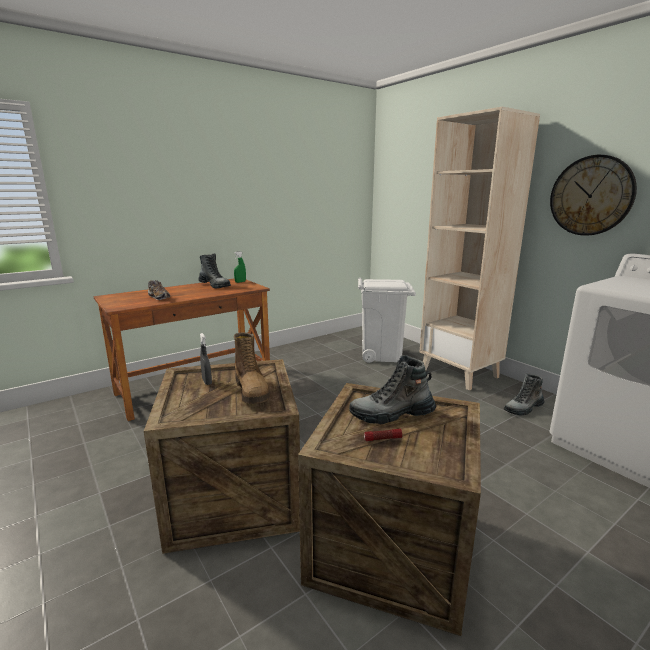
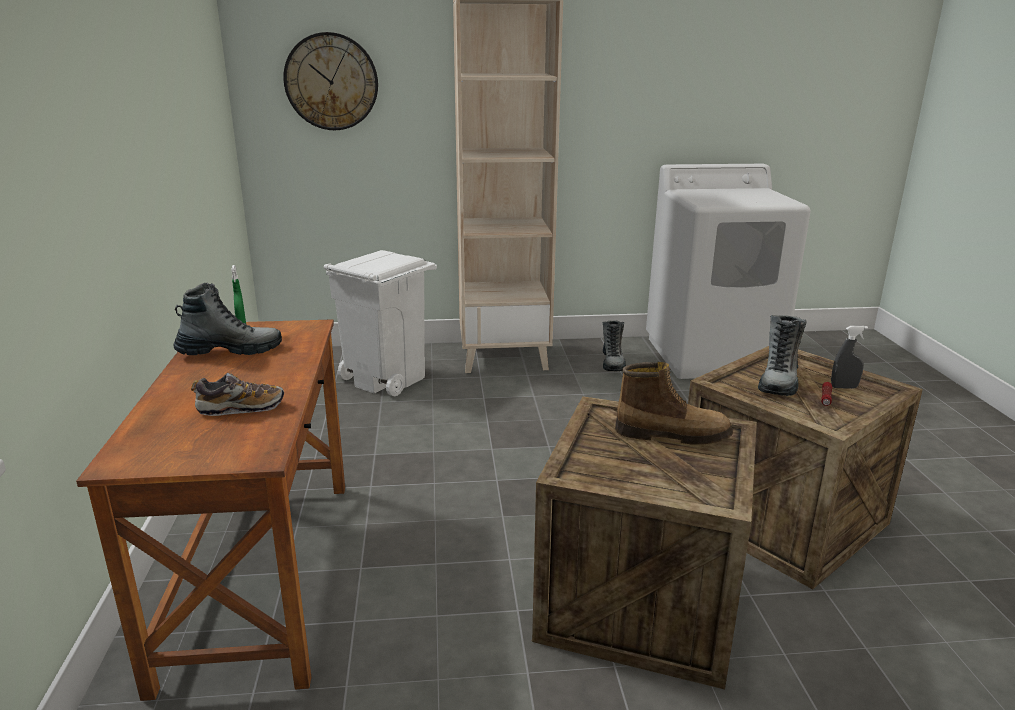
camera: 60 degrees left, 5 degrees up
grey spray bottle [200,333,212,385] -> grey spray bottle moved to [831,326,868,389]
wall clock [550,155,637,236] -> wall clock moved to [283,32,378,130]

